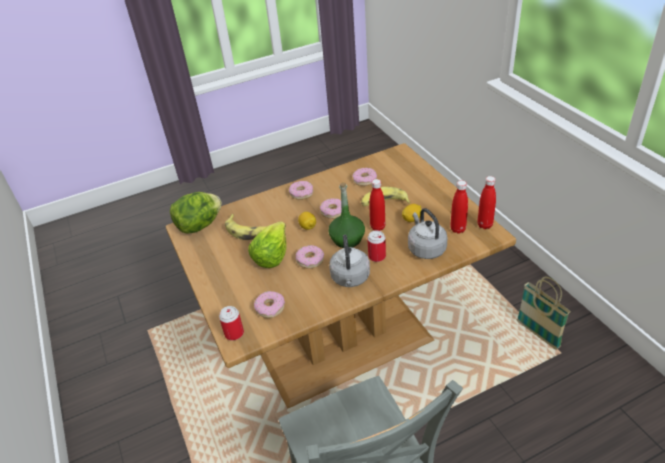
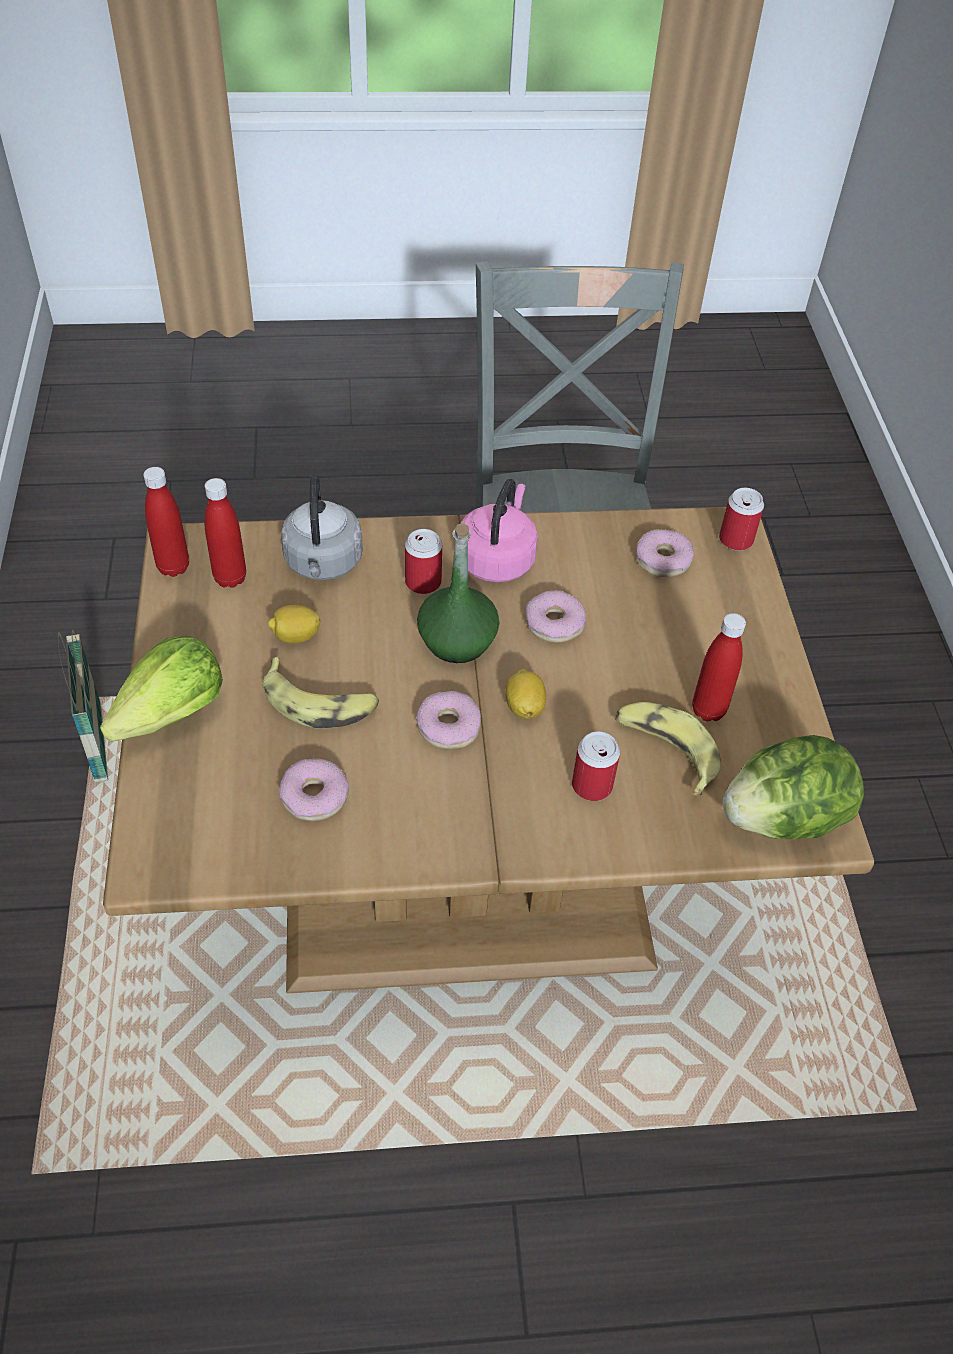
camera: 165 degrees left, 10 degrees up
lettuce [248,221,287,268] -> lettuce moved to [100,635,223,742]
donut [289,181,314,200] -> none
grey kettle [329,235,370,287] -> pink kettle [461,479,538,582]
red bottle [369,179,385,231] -> red bottle moved to [692,613,746,721]
none -> can [572,731,620,801]

